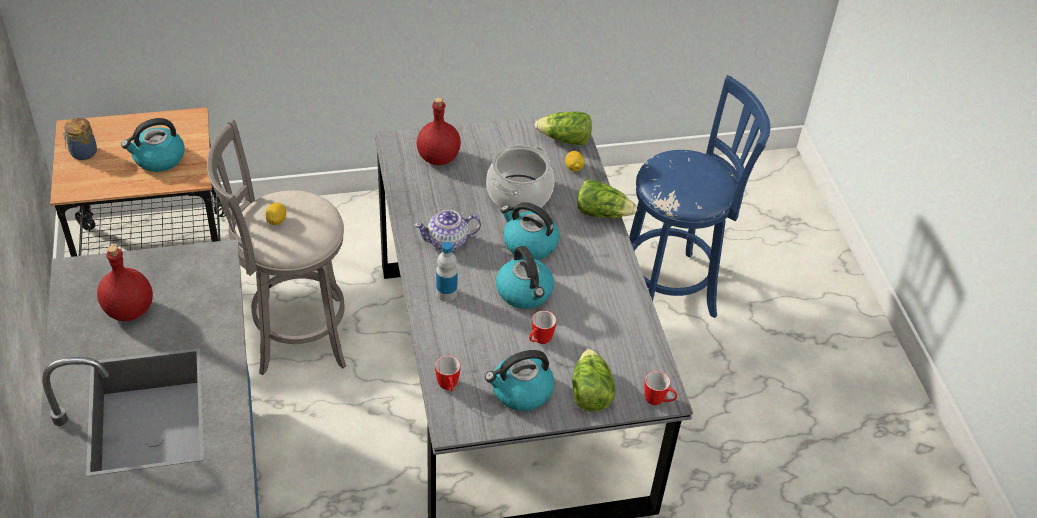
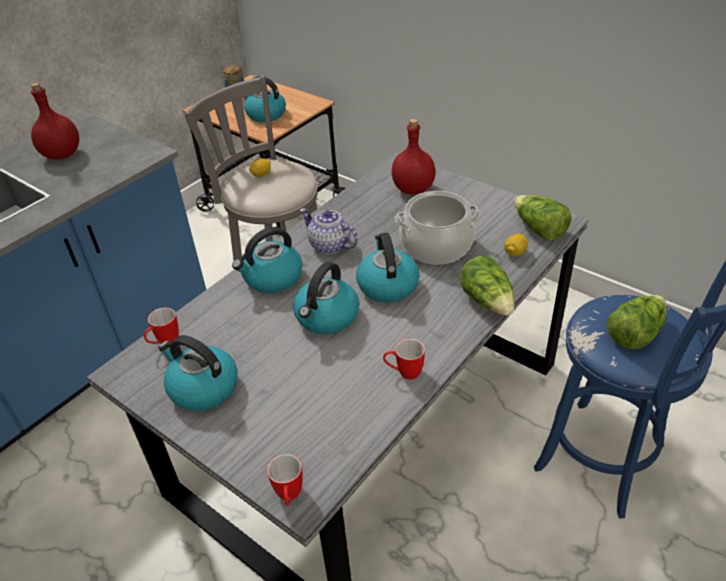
camera: 55 degrees right, 5 degrees down
bottle [436,242,458,301] -> kettle [232,227,302,293]
mug [529,311,557,344] -> mug moved to [383,339,425,379]
lettuce [572,349,615,412] -> lettuce moved to [607,295,667,349]

